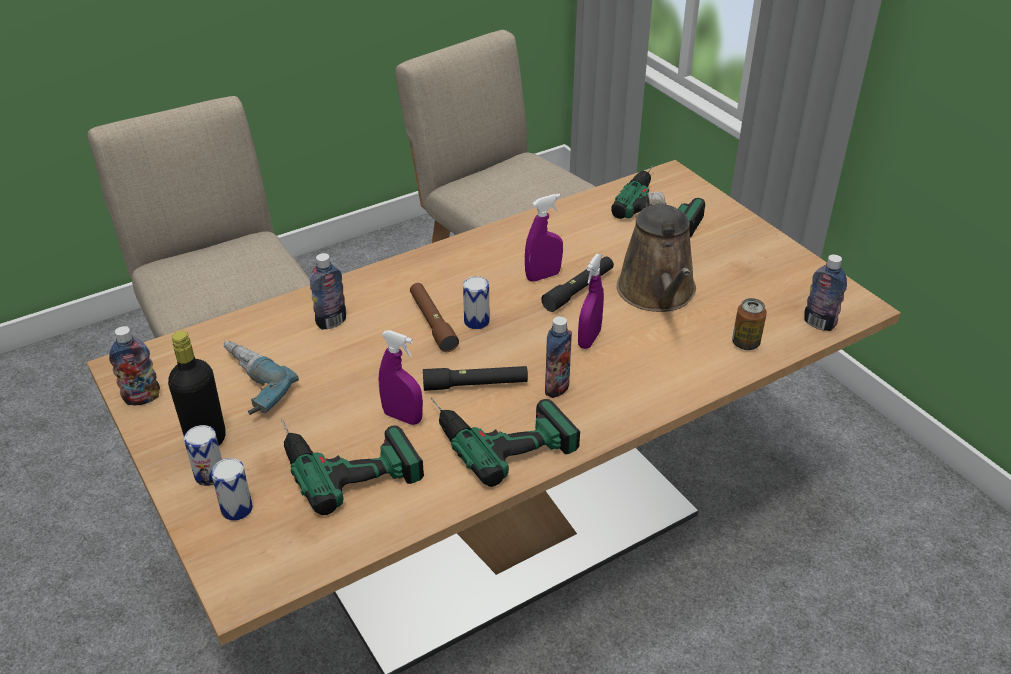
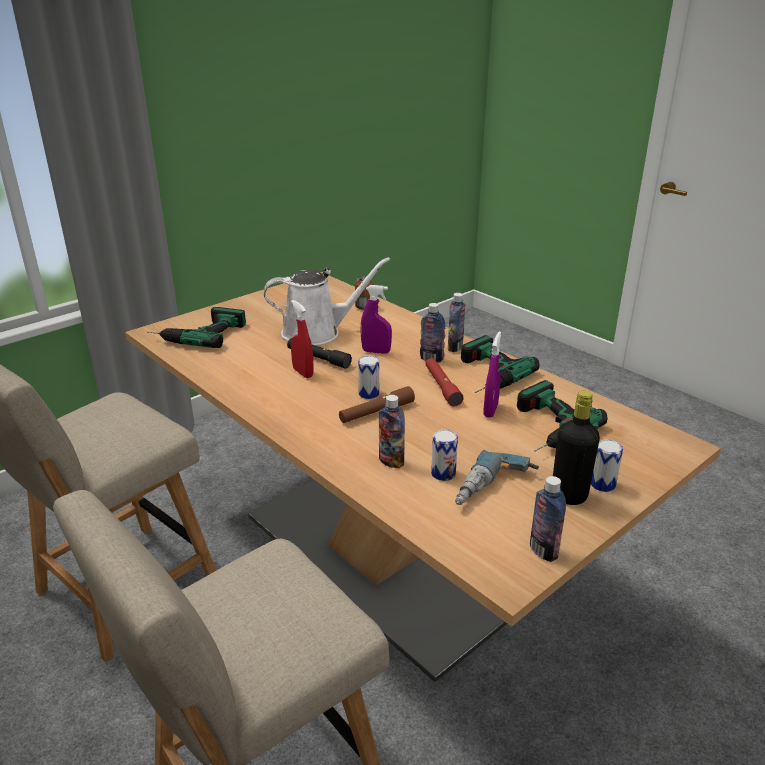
camera: 100 degrees left, 10 degrees down
can [211,458,253,521] -> can moved to [431,430,458,481]
black flashlight [423,366,528,391] -> red flashlight [426,358,464,407]
purple spray bottle [525,194,563,282] -> red spray bottle [291,300,314,378]
brown watering can [617,192,696,312] -> white watering can [264,257,390,345]
bottle [804,254,847,331] -> bottle moved to [448,293,465,352]

